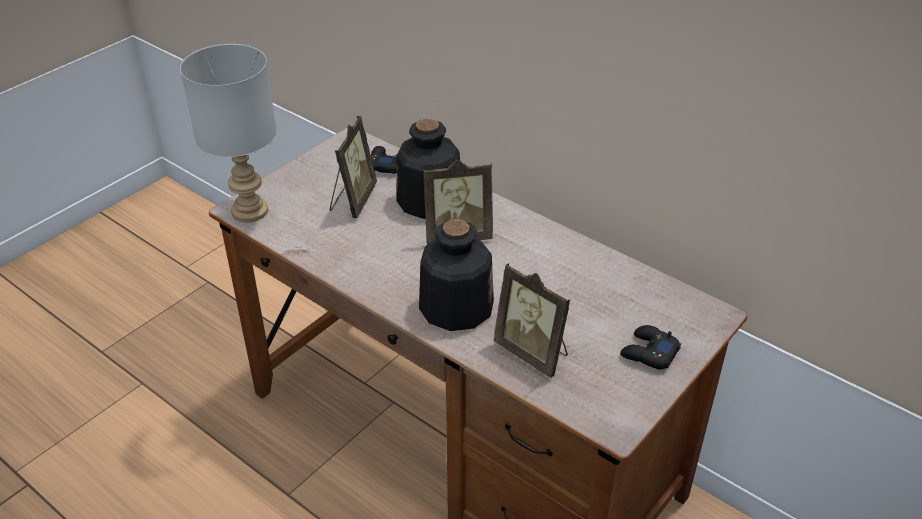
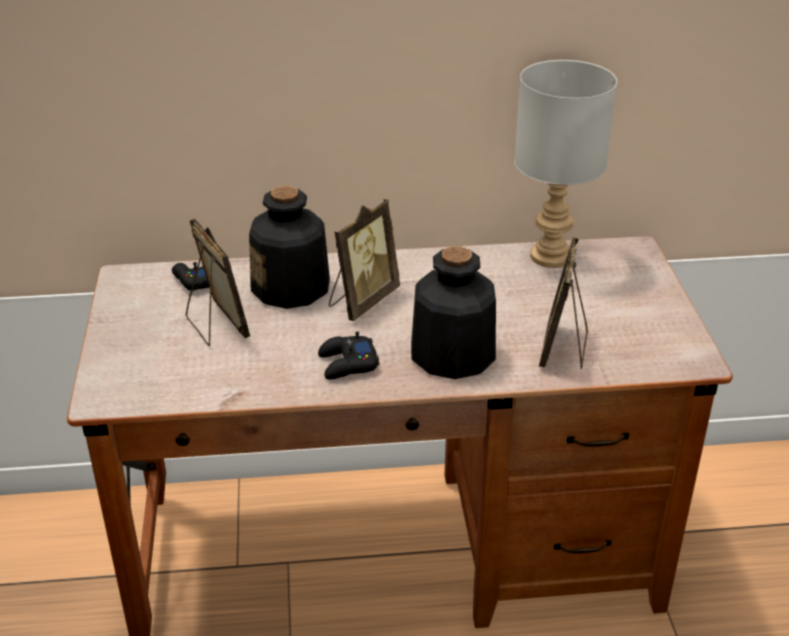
camera: 45 degrees left, 5 degrees down
grey table lamp [180,44,277,223] -> grey table lamp moved to [514,60,617,268]
picture frame [493,263,570,378] -> picture frame turned 105 degrees clockwise [539,237,588,369]
black game controller [620,325,681,370] -> black game controller moved to [318,331,379,380]

